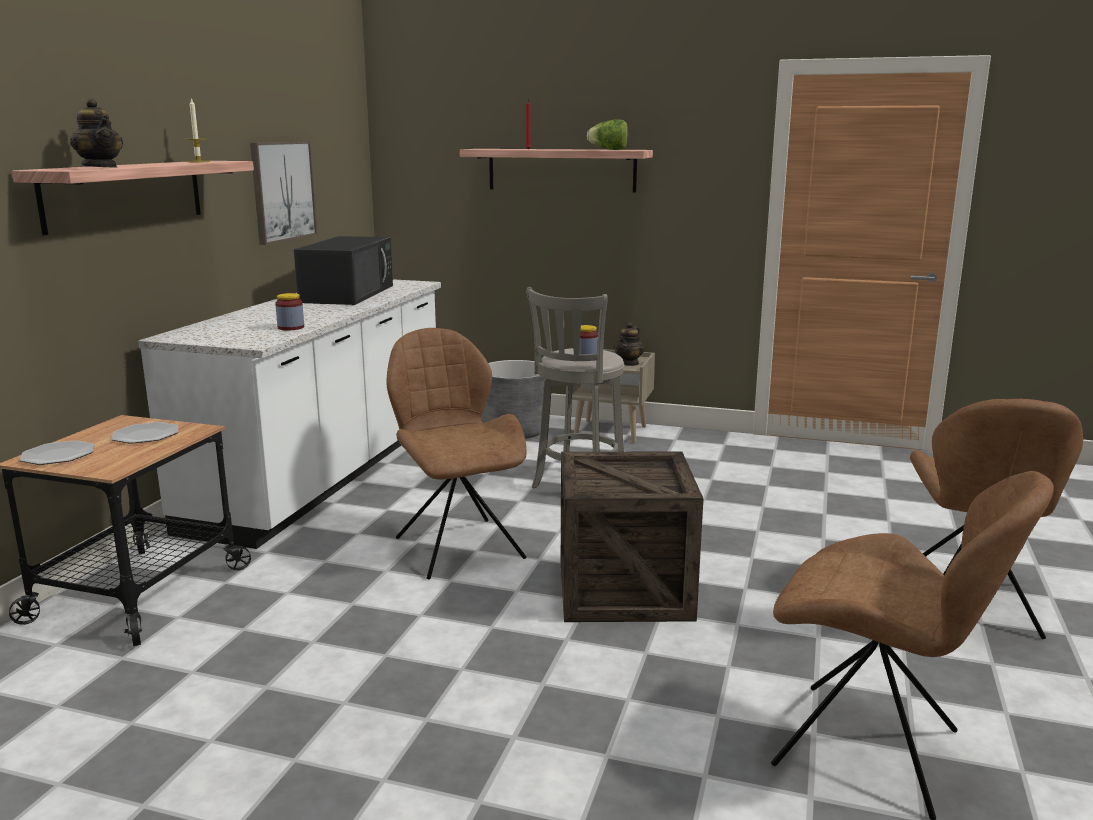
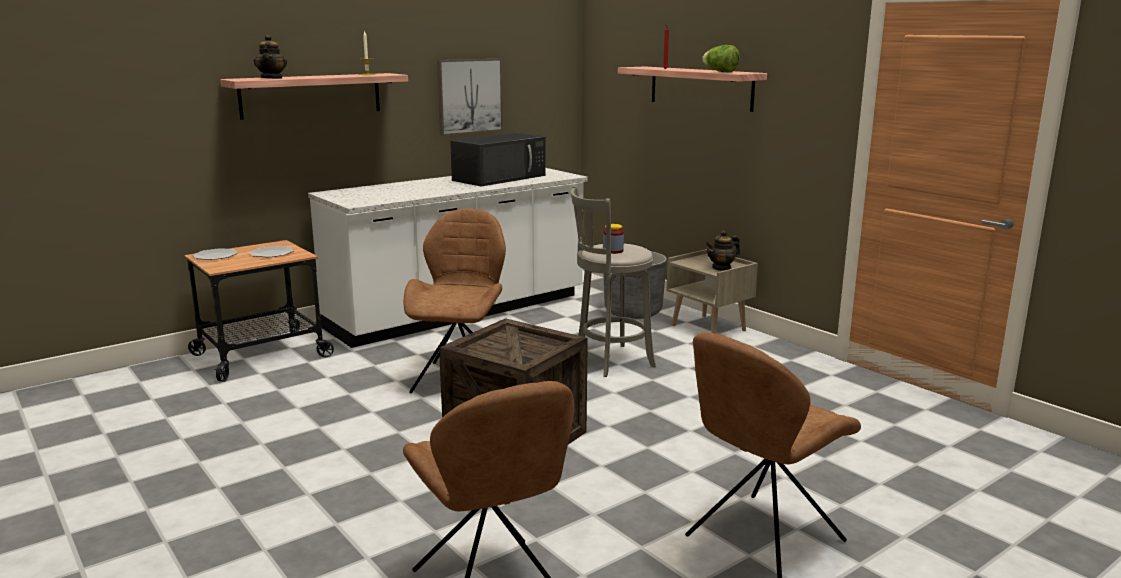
camera: 35 degrees right, 0 degrees up
jar [275,293,304,330] -> none

